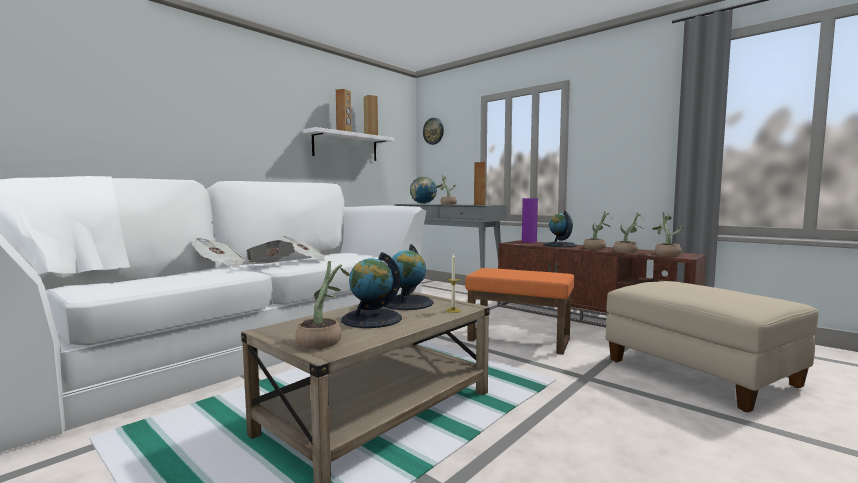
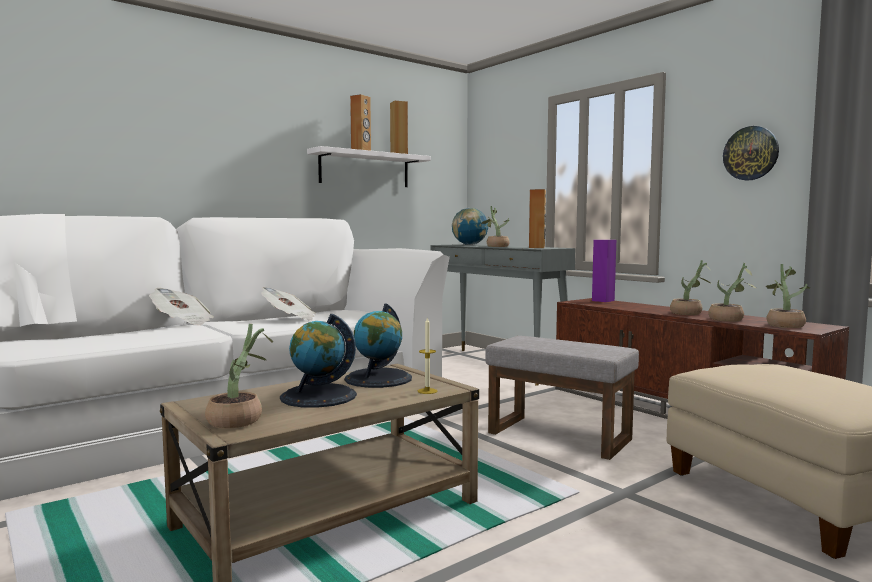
camera: 10 degrees right, 0 degrees up
newspaper [246,240,295,263] -> none
wall clock [423,118,444,145] -> wall clock moved to [723,126,779,180]
orange ottoman [465,268,574,355] -> grey ottoman [486,336,639,460]
globe [544,210,577,247] -> none

